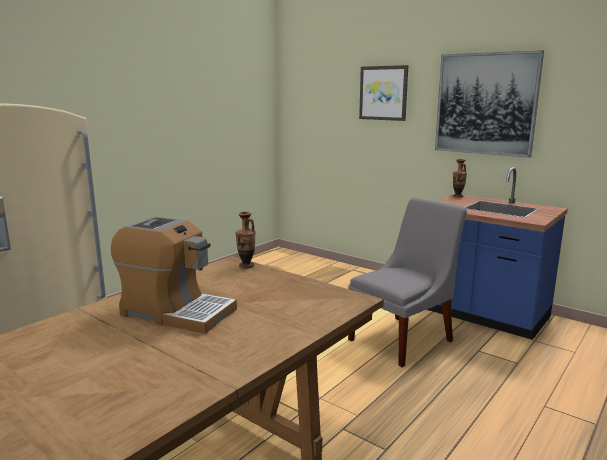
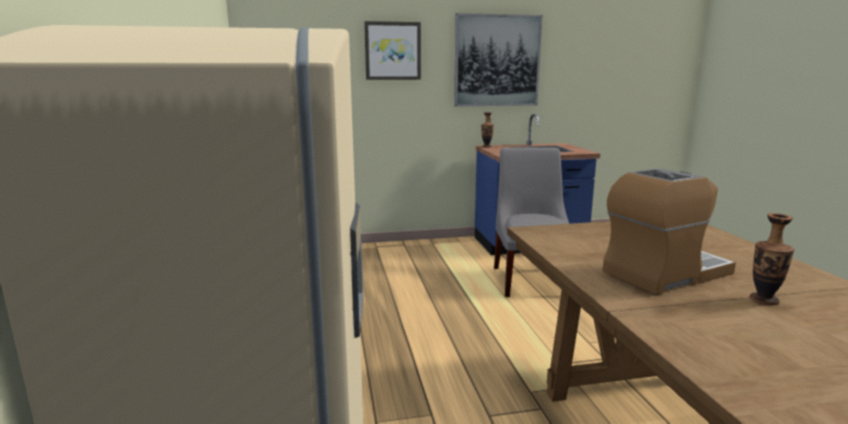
camera: 50 degrees left, 0 degrees up
vase [235,212,256,268] -> vase moved to [750,213,794,305]

